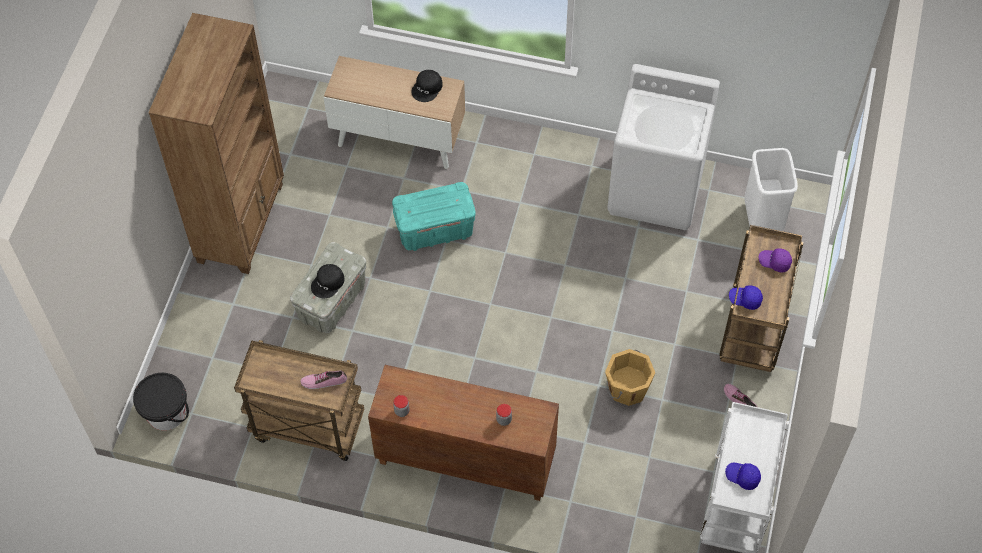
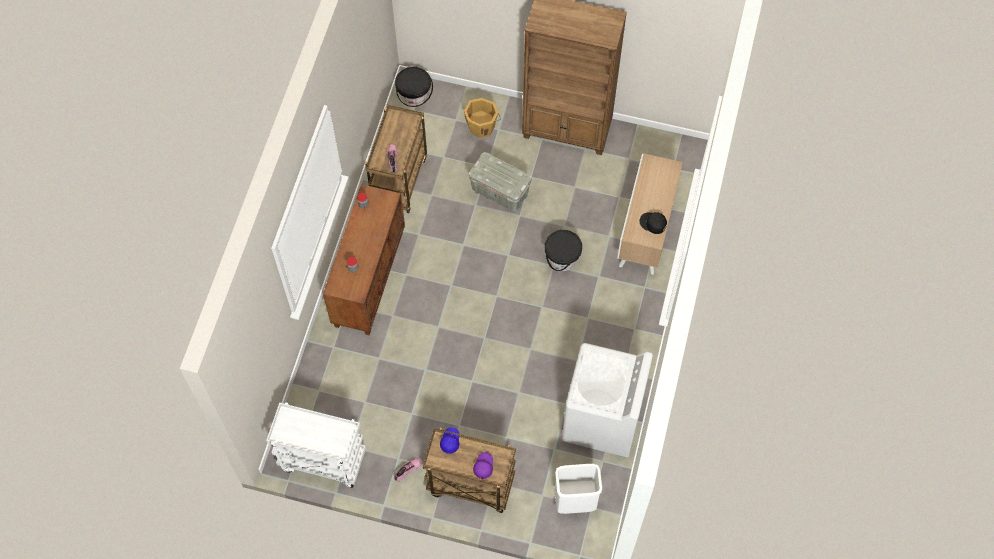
camera: 90 degrees right, 5 degrees up
black cap [311,264,344,298] -> none
turquoise storage box [392,182,476,251] -> black bucket [545,230,582,271]
orange bucket [605,349,655,406] -> orange bucket moved to [464,98,501,138]
blue cap [725,463,761,490] -> none

